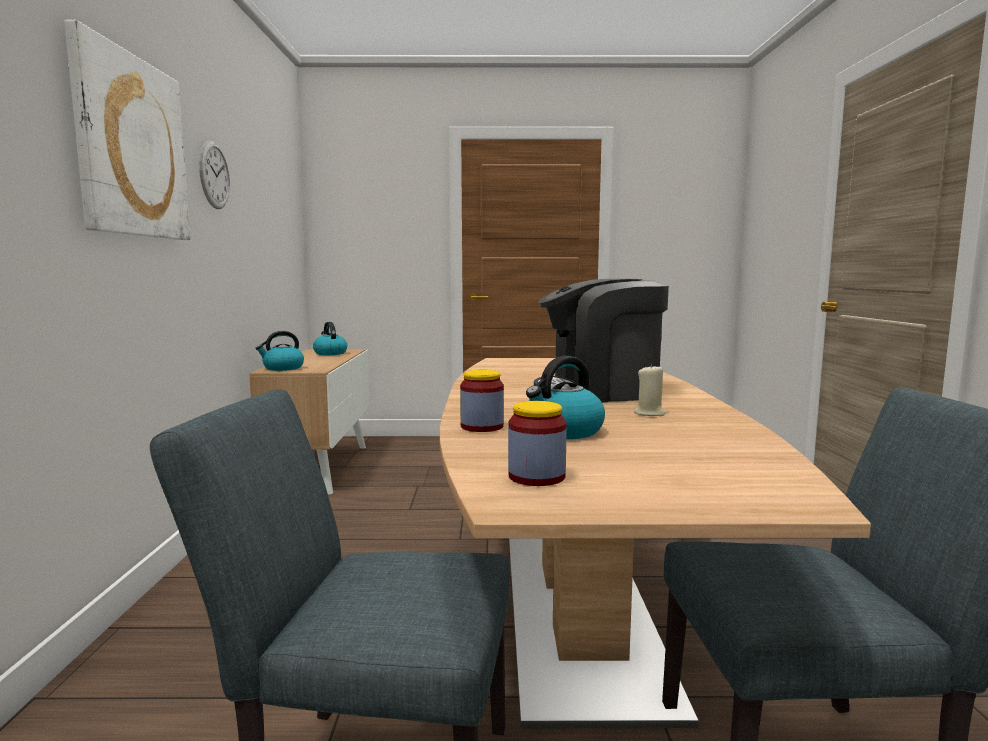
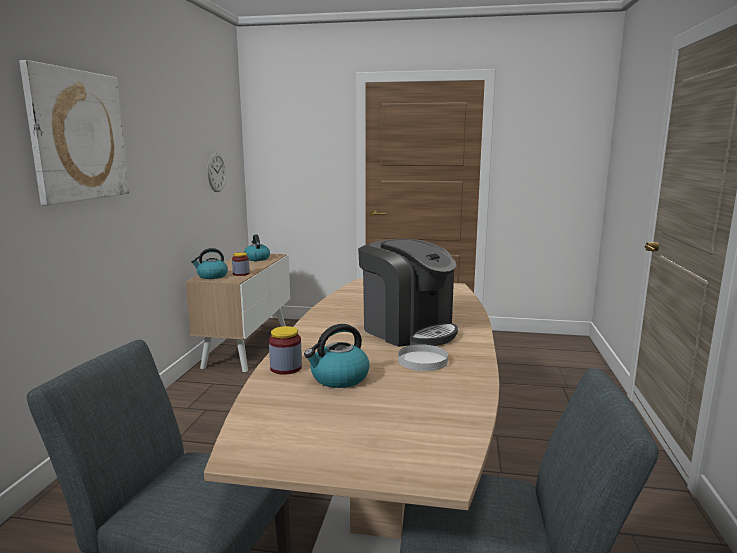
camera: 10 degrees right, 5 degrees up
wall clock [199,141,230,209] -> wall clock moved to [207,153,226,192]
jar [508,401,567,486] -> jar moved to [232,252,249,276]
coffee machine [534,279,669,403] -> coffee machine turned 135 degrees counterclockwise [358,239,458,347]
beige candle [634,364,666,416] -> white plate [398,344,448,371]

